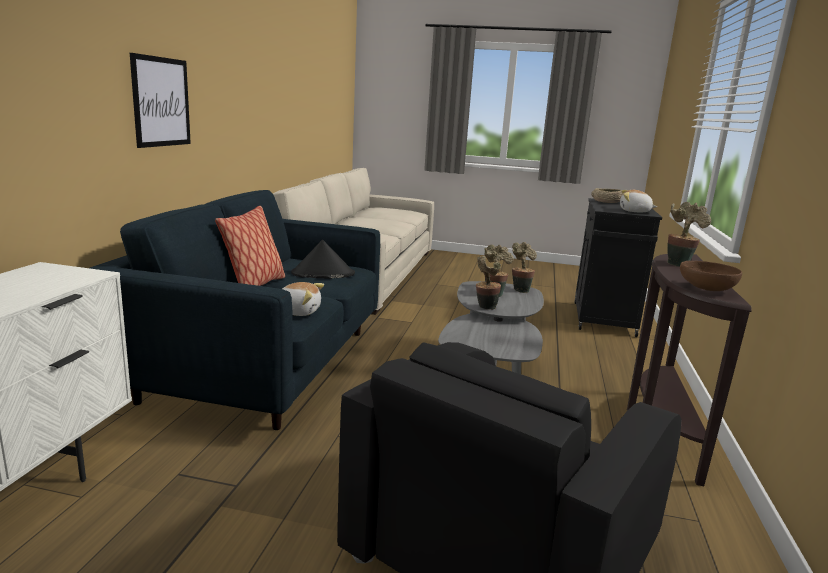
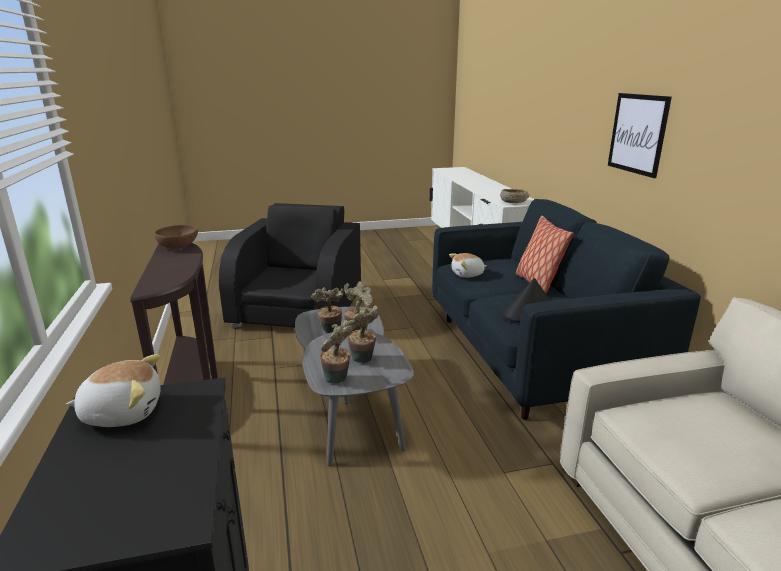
camera: 155 degrees right, 5 degrees up
beige bowl [591,188,623,203] -> beige bowl moved to [500,189,529,203]
potted plant [667,202,711,267] -> potted plant moved to [311,287,344,334]

